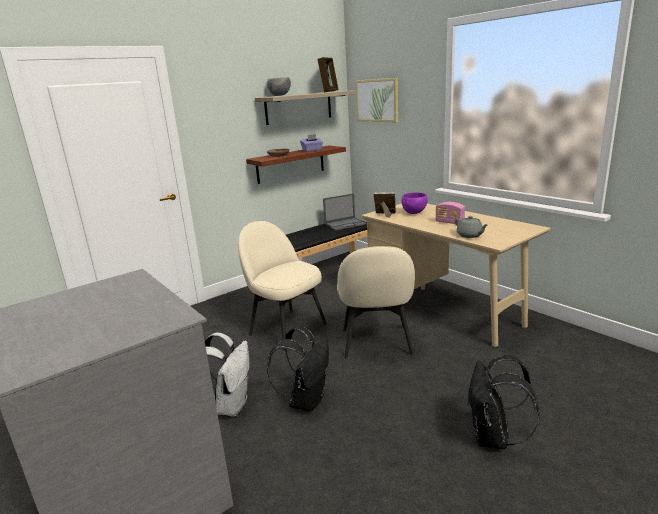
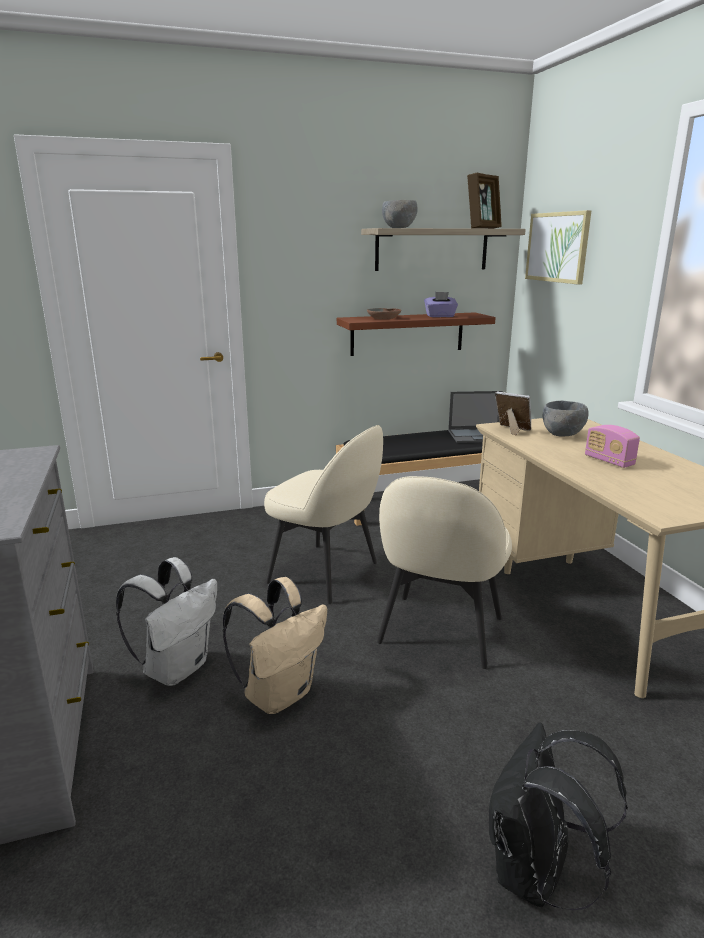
camera: 20 degrees right, 0 degrees up
beige chair [238,221,327,340] -> beige chair turned 150 degrees clockwise [264,425,383,604]
black backpack [267,326,329,412] -> beige backpack [223,577,327,714]
purple bowl [401,193,428,214] -> grey bowl [543,401,588,437]
grey teapot [455,216,487,238] -> none

